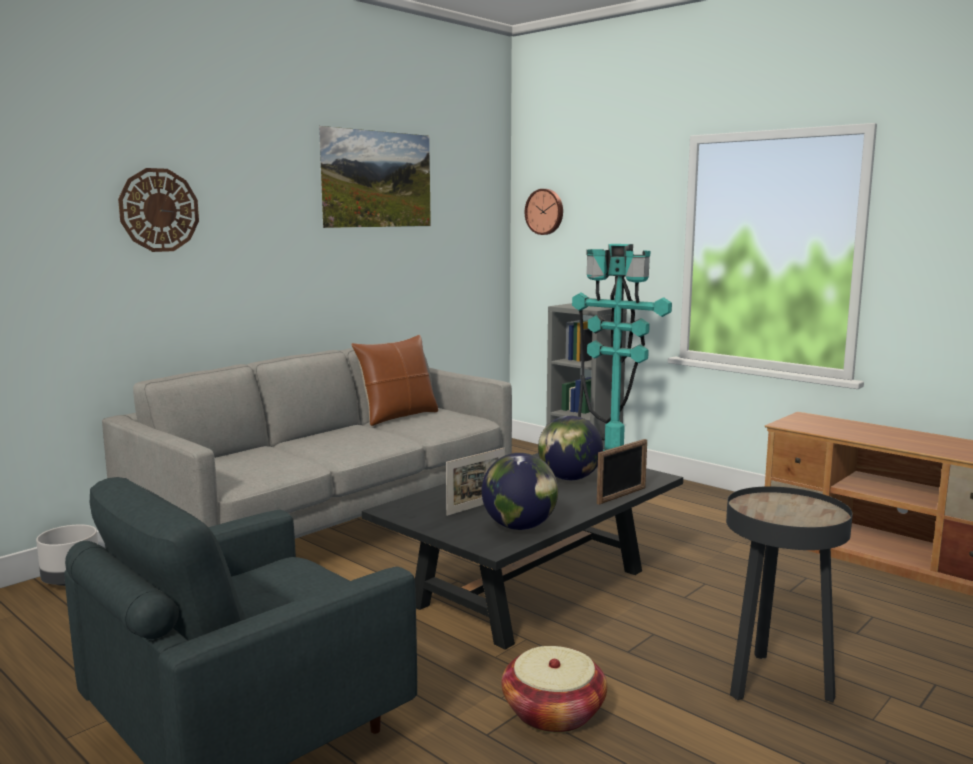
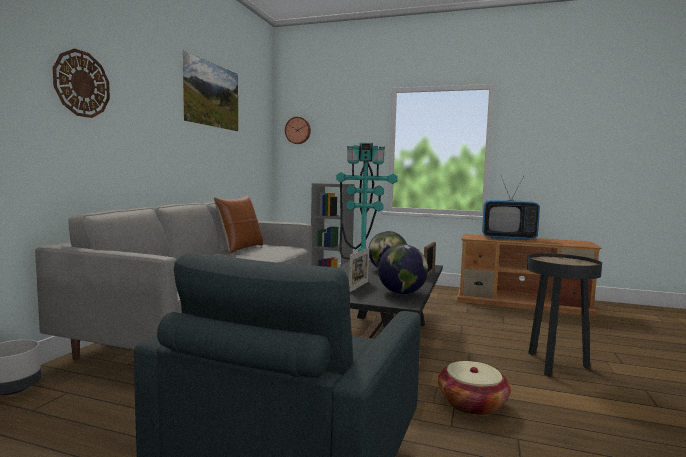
camera: 25 degrees left, 5 degrees down
none -> television [482,176,540,241]

